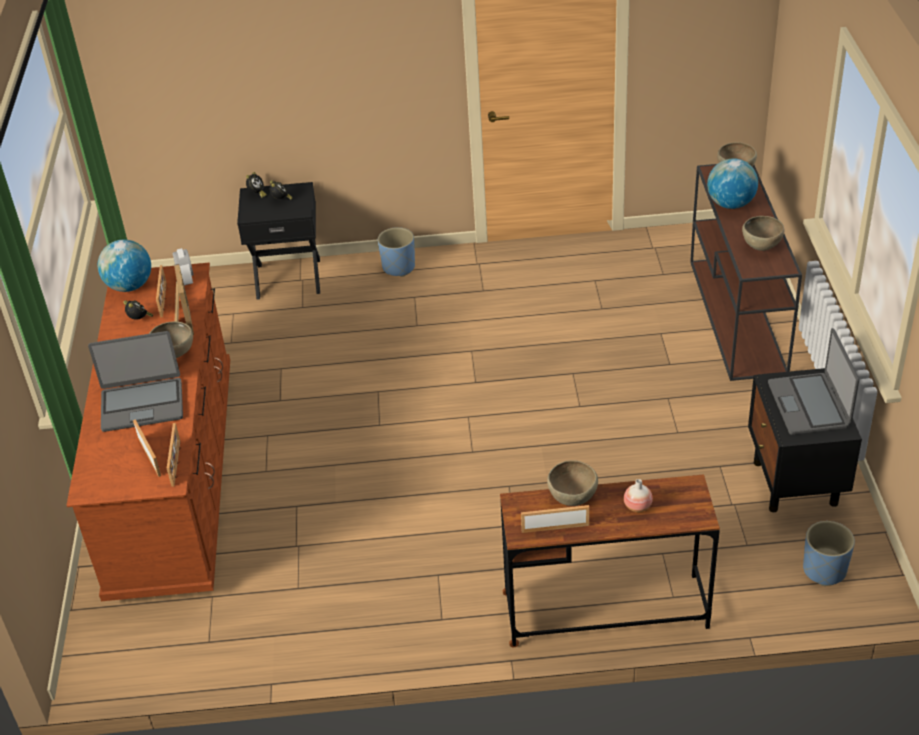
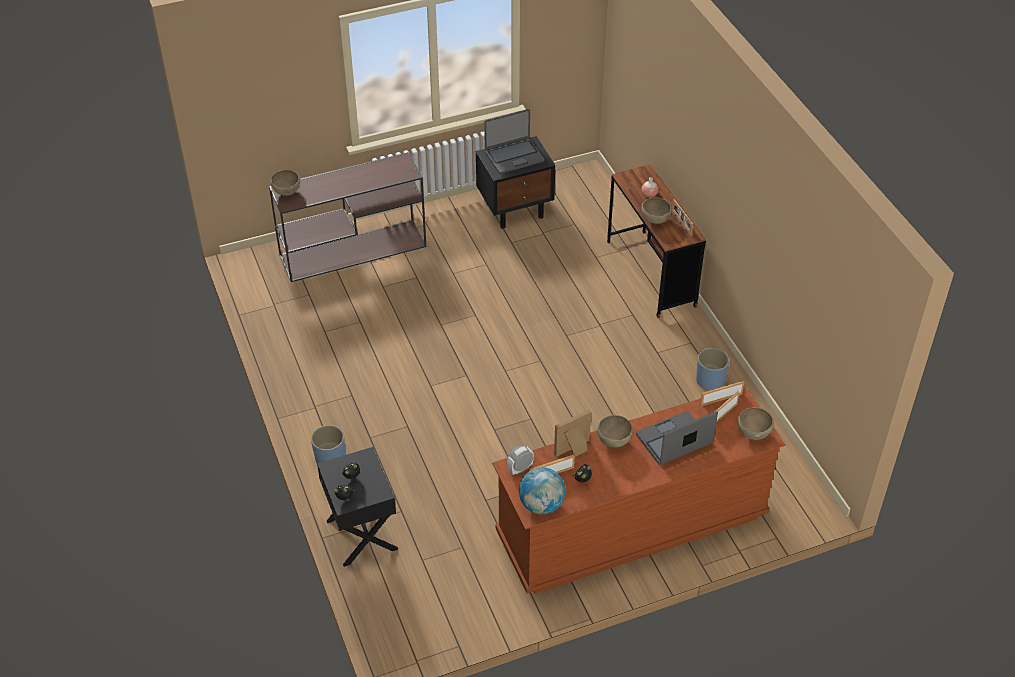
camera: 110 degrees left, 5 degrees up
laptop [88,331,183,432] -> laptop turned 90 degrees counterclockwise [636,411,718,465]
globe [707,158,758,209] -> none
brown bowl [742,216,784,251] -> brown bowl moved to [738,407,774,440]
blue planter [803,521,855,586] -> blue planter moved to [696,348,729,390]

